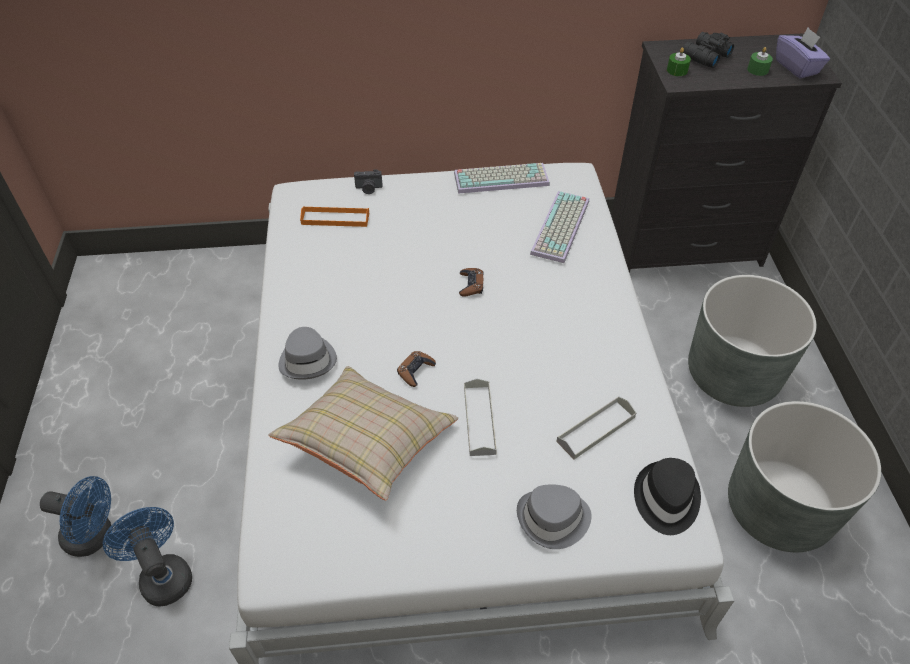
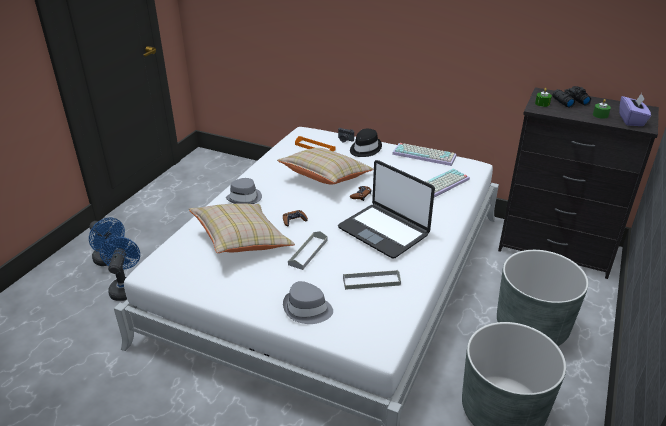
camera: 30 degrees right, 15 degrees down
black hat [634,458,701,535] -> black hat moved to [350,129,382,157]
none -> beige pillow [277,148,374,184]
none -> laptop [338,160,435,259]

